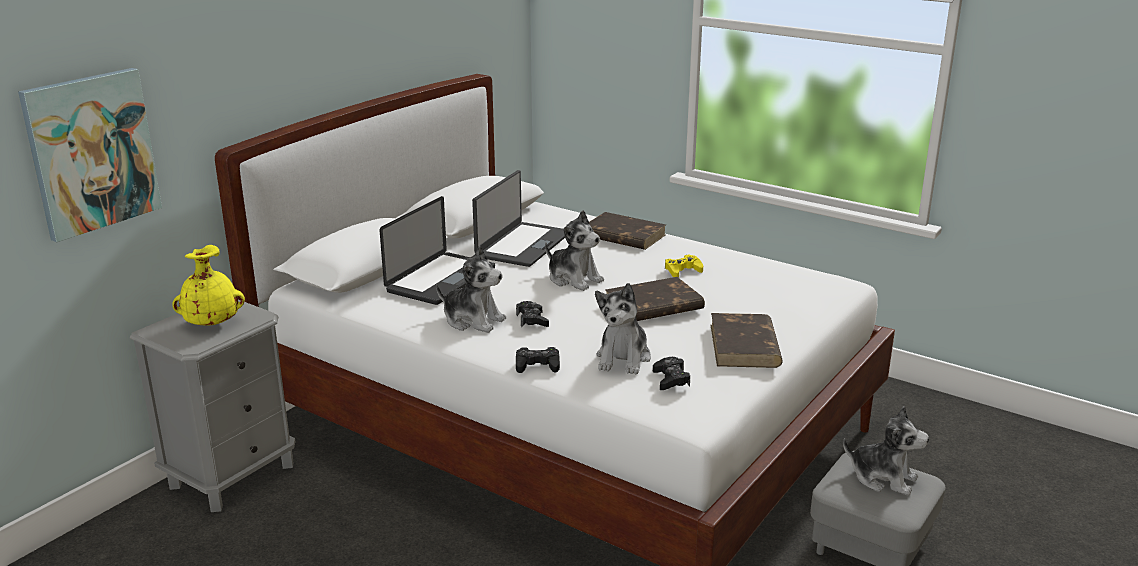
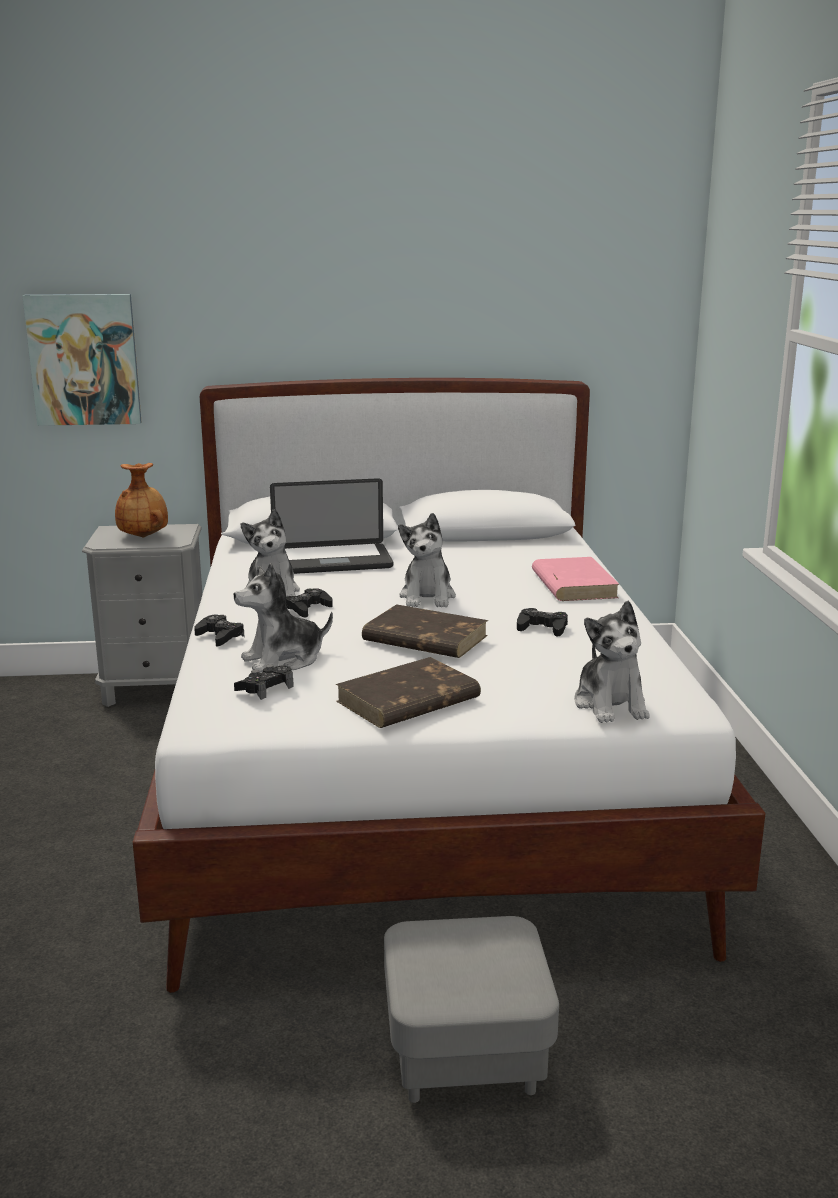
camera: 50 degrees right, 5 degrees down
yellow vase [172,245,245,325] -> brown vase [115,463,168,537]
laptop [472,170,565,267] -> none
brown book [589,212,666,250] -> pink book [532,557,620,601]
yellow game controller [665,255,703,278] -> black game controller [517,608,568,637]
plush toy [843,406,929,496] -> plush toy moved to [574,601,650,723]

